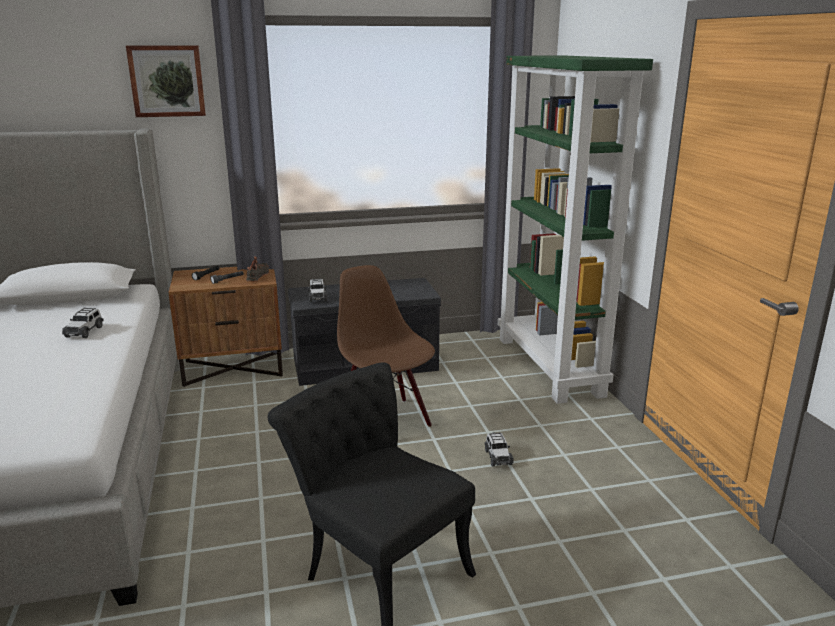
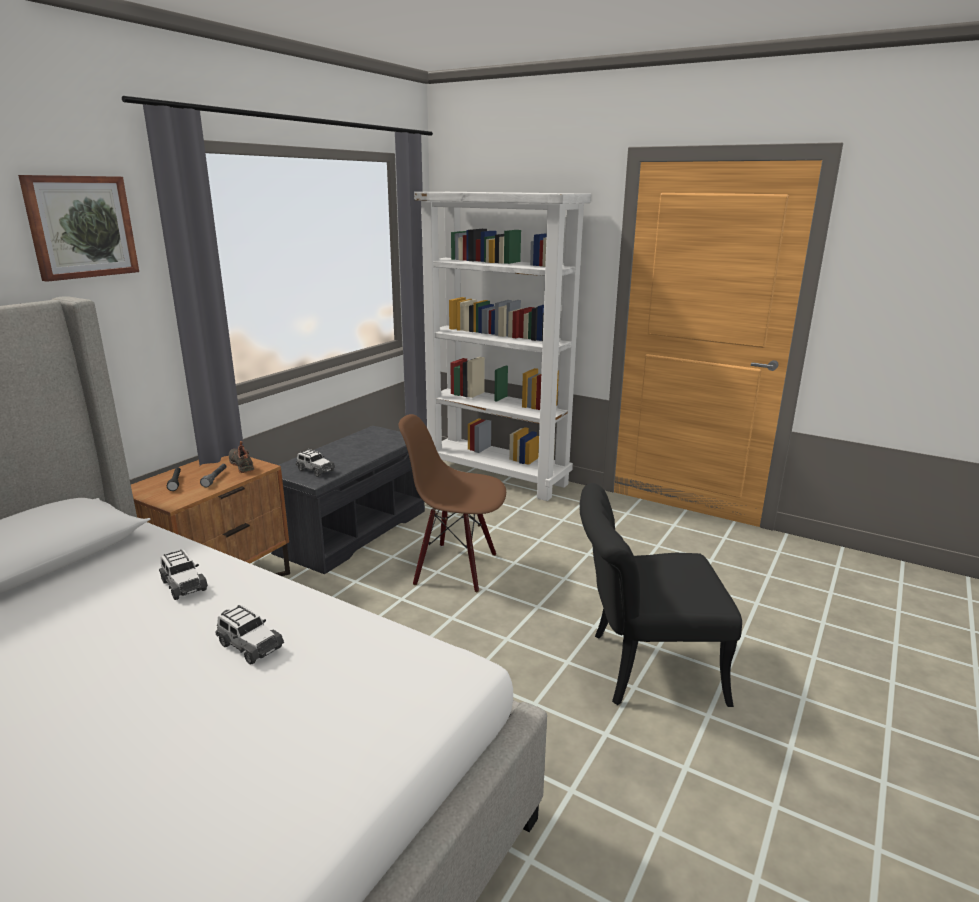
camera: 45 degrees left, 0 degrees up
toy car [484,432,514,466] -> toy car moved to [215,605,284,665]
green bookcase [498,55,653,404] -> white bookcase [414,192,591,501]

